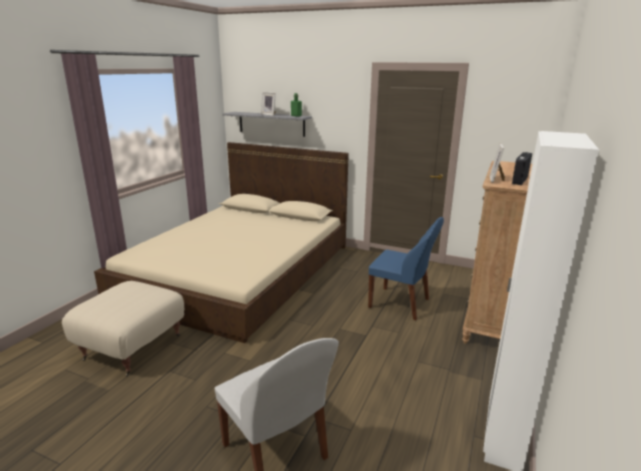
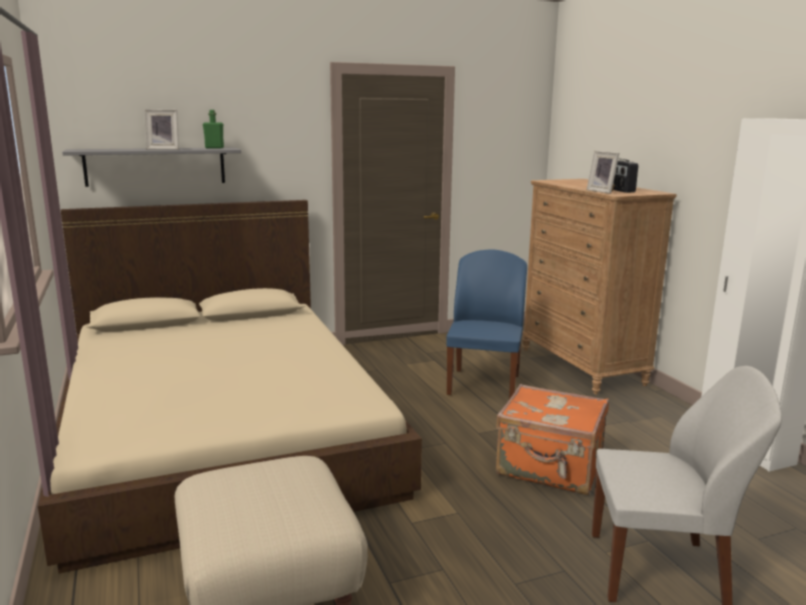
camera: 45 degrees left, 5 degrees down
blue chair [368,217,444,320] -> blue chair turned 60 degrees counterclockwise [446,249,527,399]
none -> orange suitcase [496,384,609,495]

